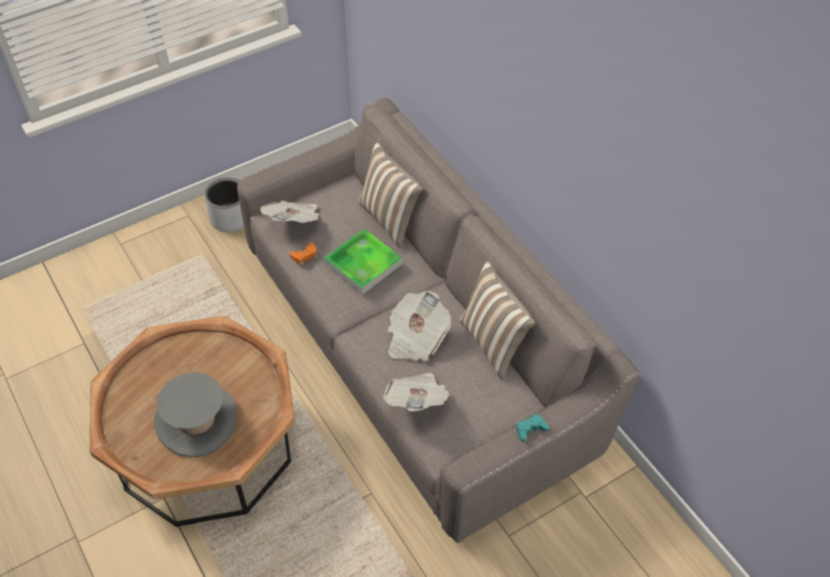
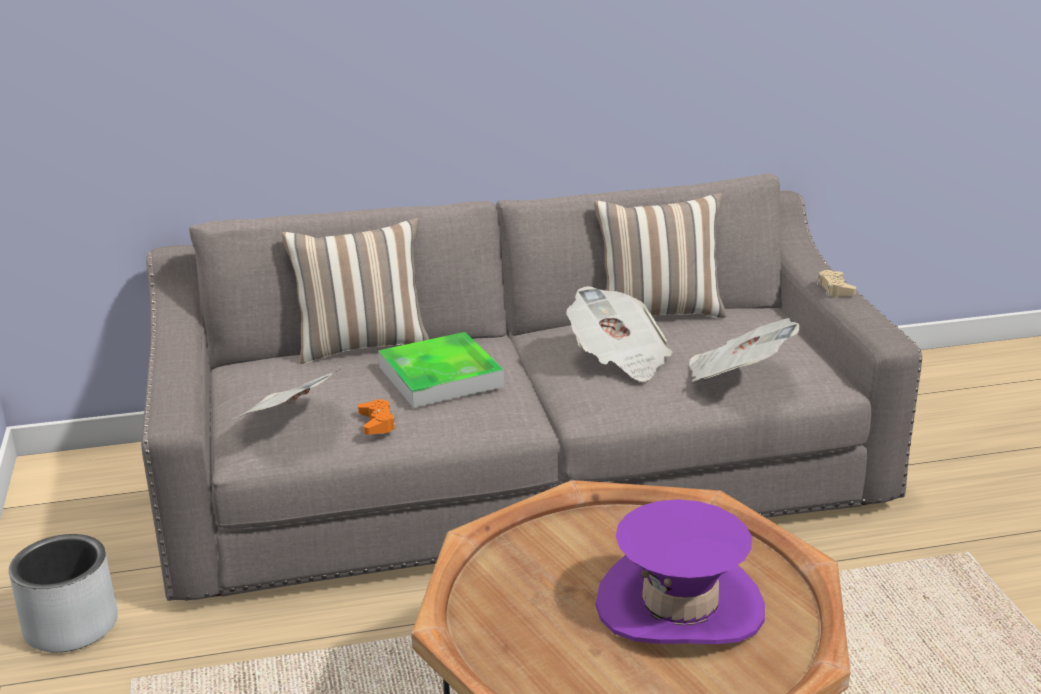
camera: 70 degrees left, 25 degrees down
grey hat [154,372,237,457] -> purple hat [596,499,765,644]
turquoise game controller [516,414,549,442] -> beige game controller [817,270,856,297]

